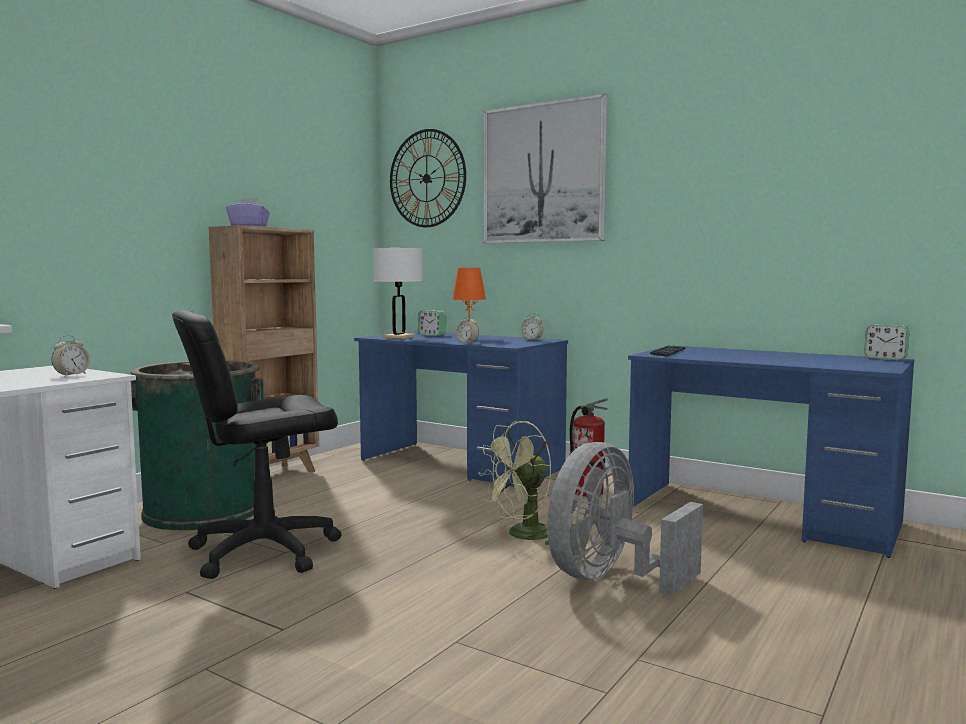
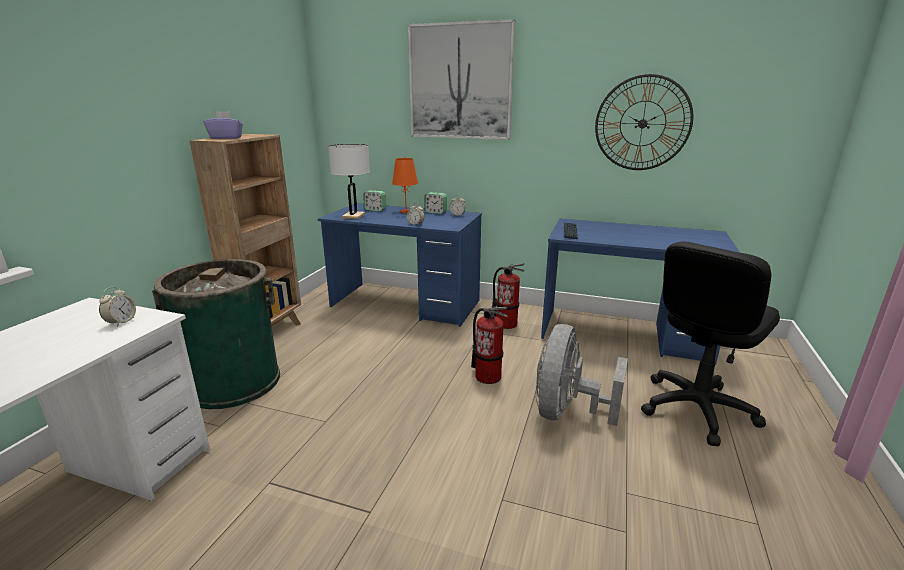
camera: 15 degrees left, 15 degrees up
black office chair [172,310,342,579] -> black office chair moved to [641,241,780,446]
wall clock [390,129,466,227] -> wall clock moved to [595,74,693,170]
green fan [479,421,551,546] -> fire extinguisher [471,306,508,384]
alarm clock [864,324,909,360] -> alarm clock moved to [424,192,447,214]

